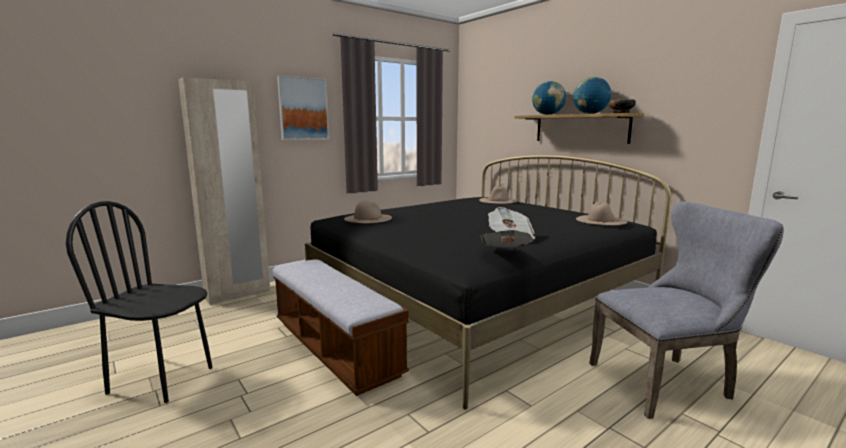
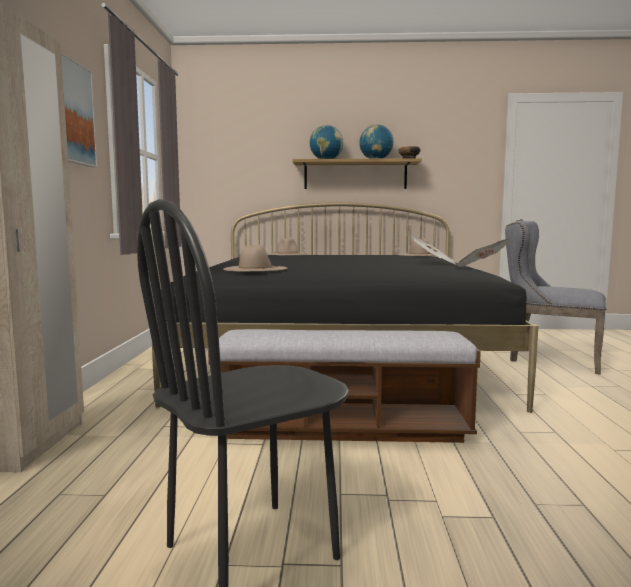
camera: 50 degrees left, 5 degrees down
grey chair [589,201,784,419] -> grey chair turned 90 degrees counterclockwise [505,221,606,374]

